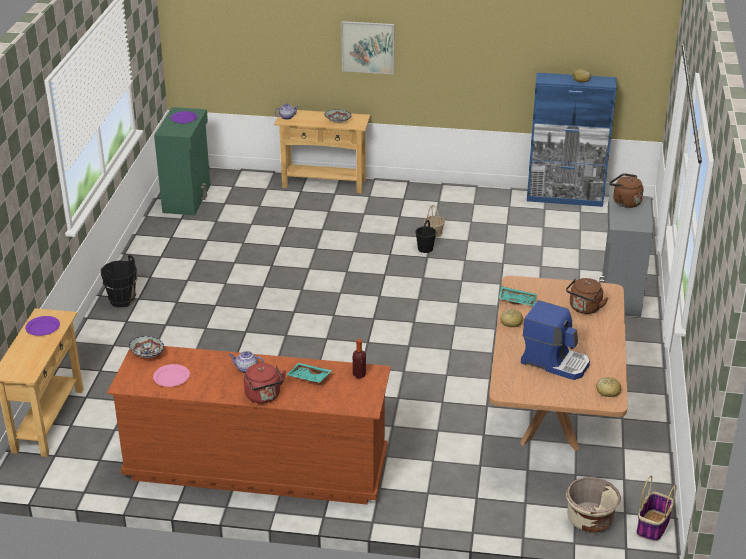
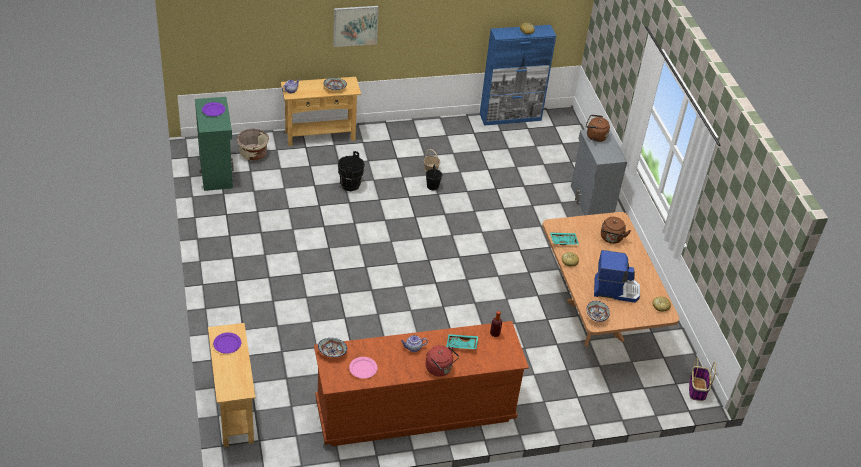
camera: 25 degrees left, 10 degrees up
black bucket [101,255,137,307] -> black bucket moved to [338,151,365,191]
beige planter [566,477,621,533] -> beige planter moved to [237,129,269,161]
none -> bowl [586,301,610,322]

